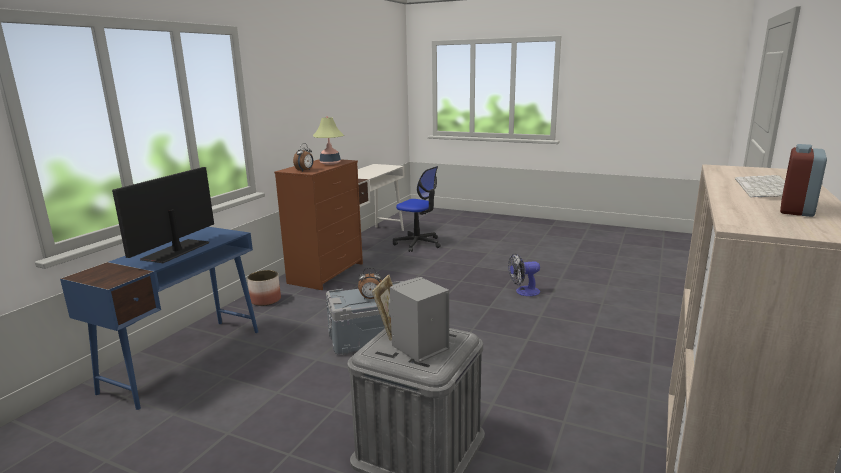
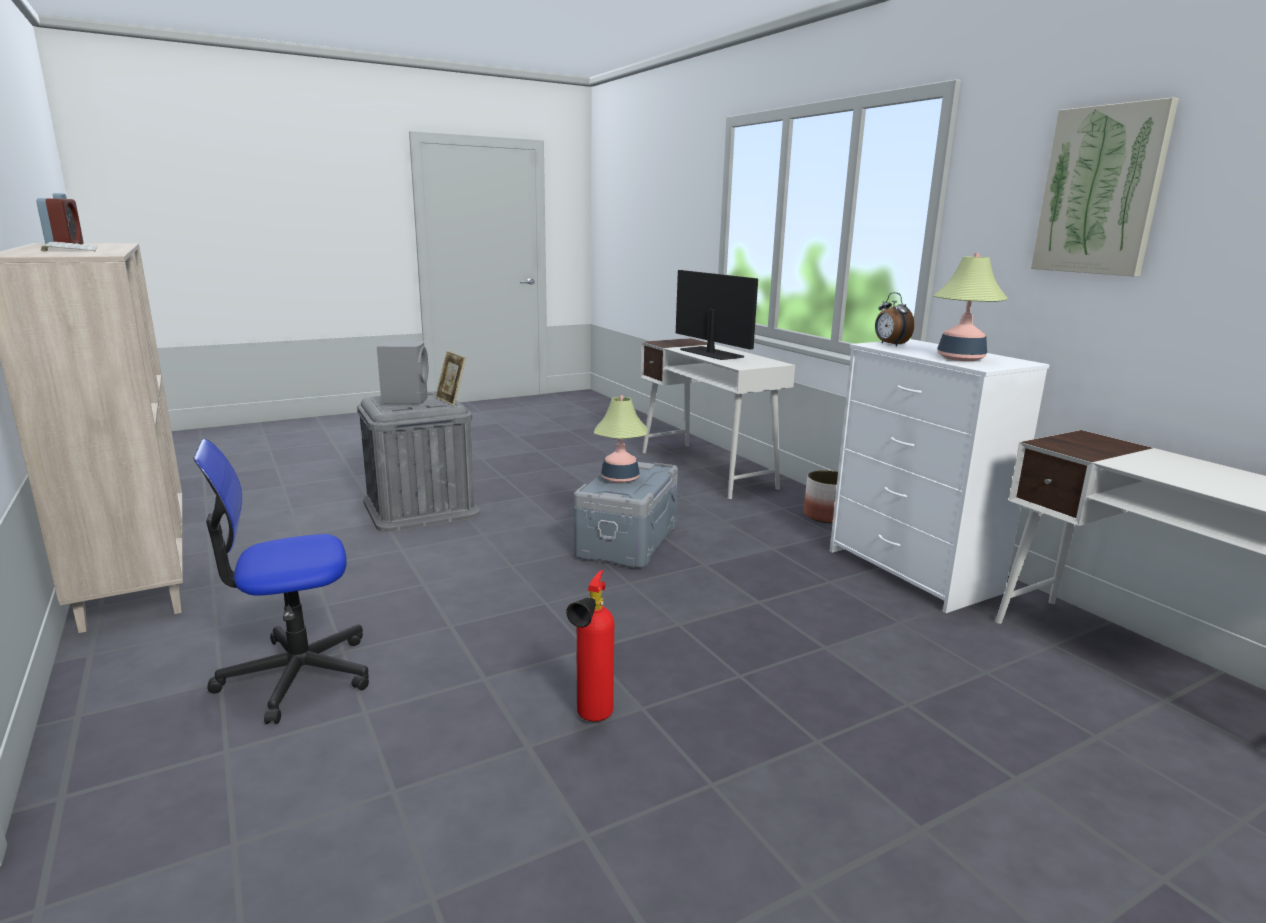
camera: 125 degrees right, 0 degrees up
blue desk [60,227,258,410] -> white desk [640,338,795,499]
brown dresser [274,159,363,290] -> white dresser [830,339,1050,613]
alarm clock [358,268,382,299] -> table lamp [594,396,648,483]
office chair [393,166,441,252] -> office chair moved to [193,439,369,724]
fan [508,253,540,296] -> fire extinguisher [566,570,614,722]
none -> picture [1031,97,1179,277]

